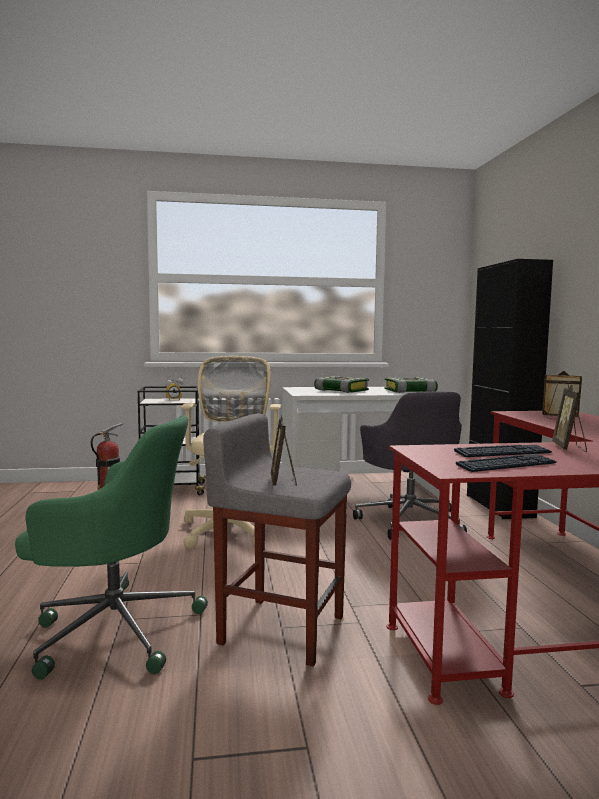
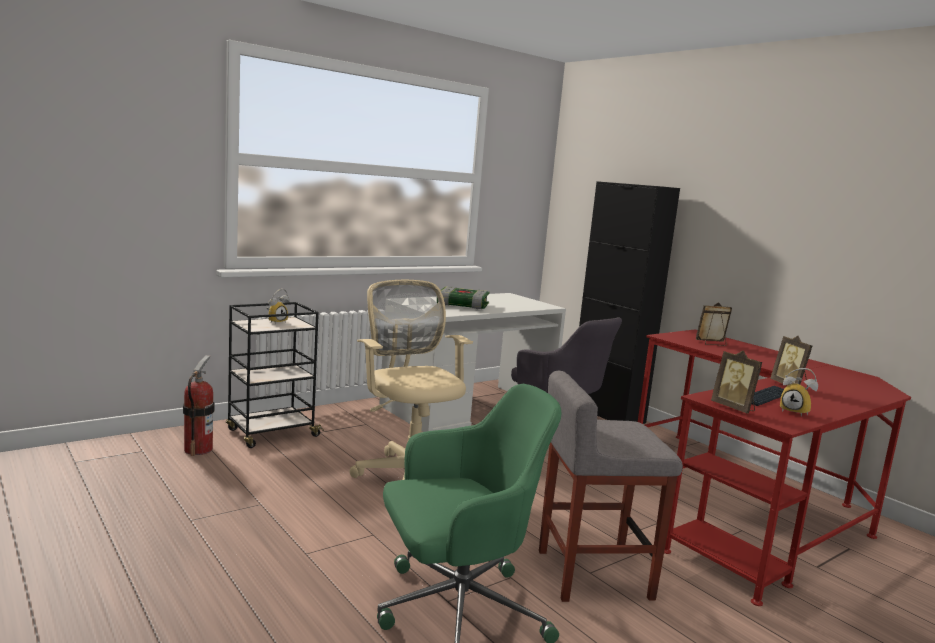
camera: 30 degrees left, 5 degrees up
picture frame [271,416,297,486] -> picture frame moved to [711,351,762,413]
book [385,377,438,393] -> none
keyboard [456,454,557,472] -> alarm clock [780,368,818,417]

